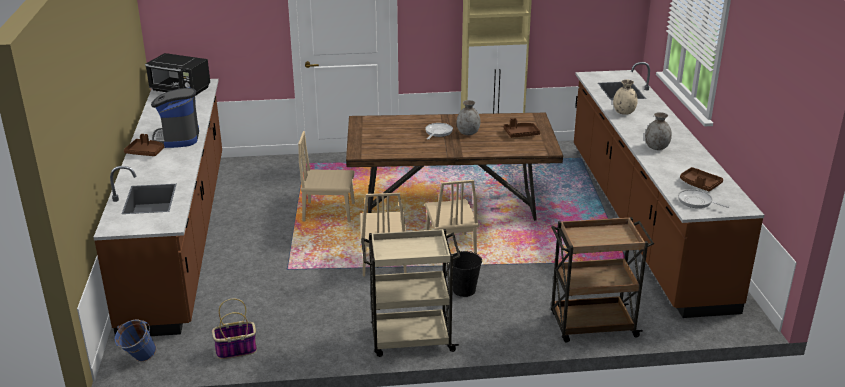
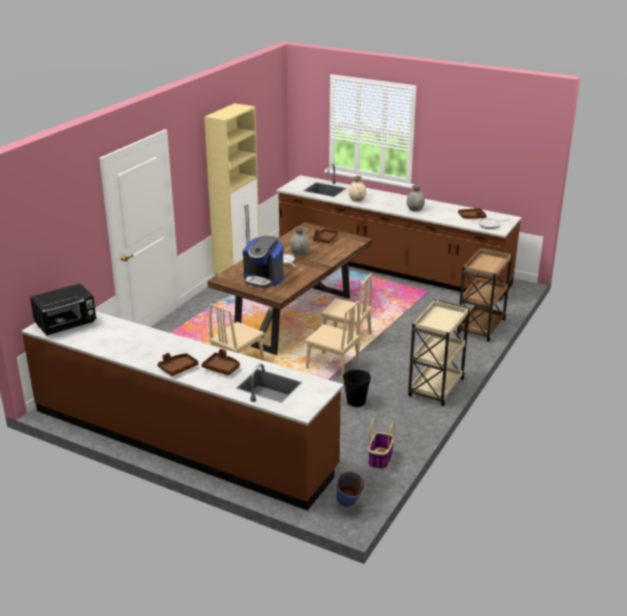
camera: 55 degrees left, 0 degrees up
coffee machine [151,88,199,148] -> coffee machine moved to [243,236,284,288]
black bucket [453,251,482,297] -> black bucket moved to [343,369,371,407]
none -> brown tray [201,349,240,375]

